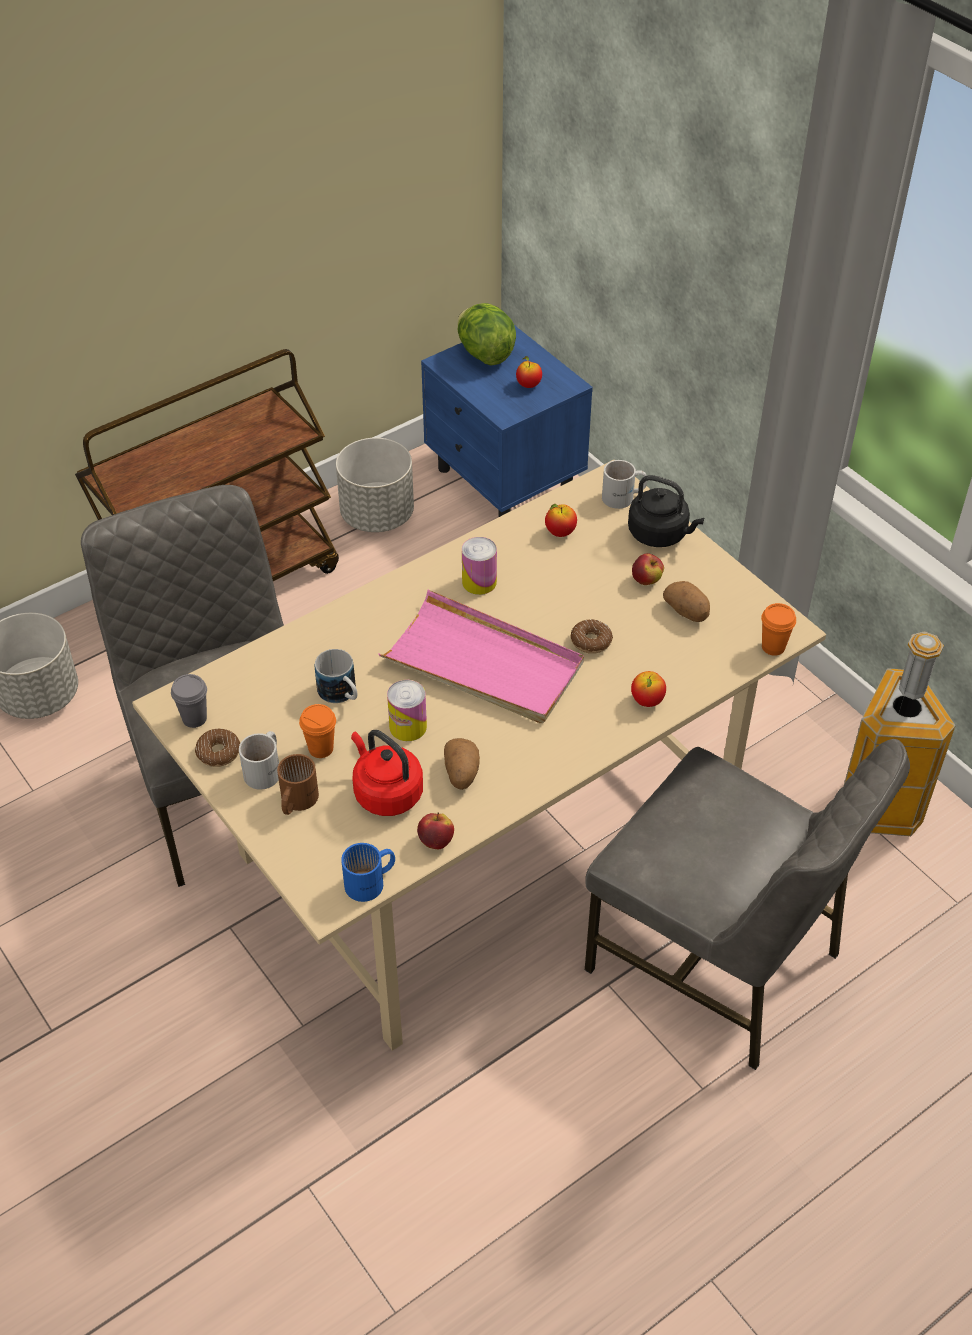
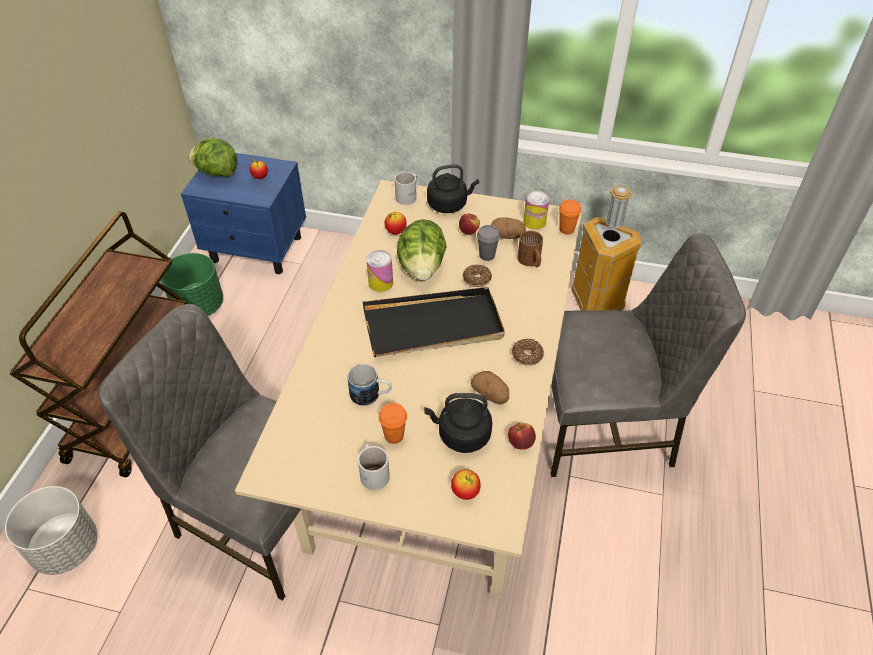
camera: 40 degrees left, 0 degrees up
grey cup [171,674,207,728] -> grey cup moved to [477,225,500,261]
donut [195,729,240,767] -> donut moved to [512,339,544,366]
brown mug [277,754,319,815] -> brown mug moved to [518,231,543,267]
grey planter [336,438,414,532] -> green planter [161,253,223,316]
blue mug [341,843,395,902] -> none
red kettle [351,730,423,816] -> black kettle [424,393,492,453]
pink tray [378,590,584,723] -> black tray [363,287,505,357]
can [387,680,427,741] -> can moved to [523,191,549,230]
apple [631,671,666,707] -> apple moved to [451,469,481,500]
none -> lettuce [397,219,447,281]

